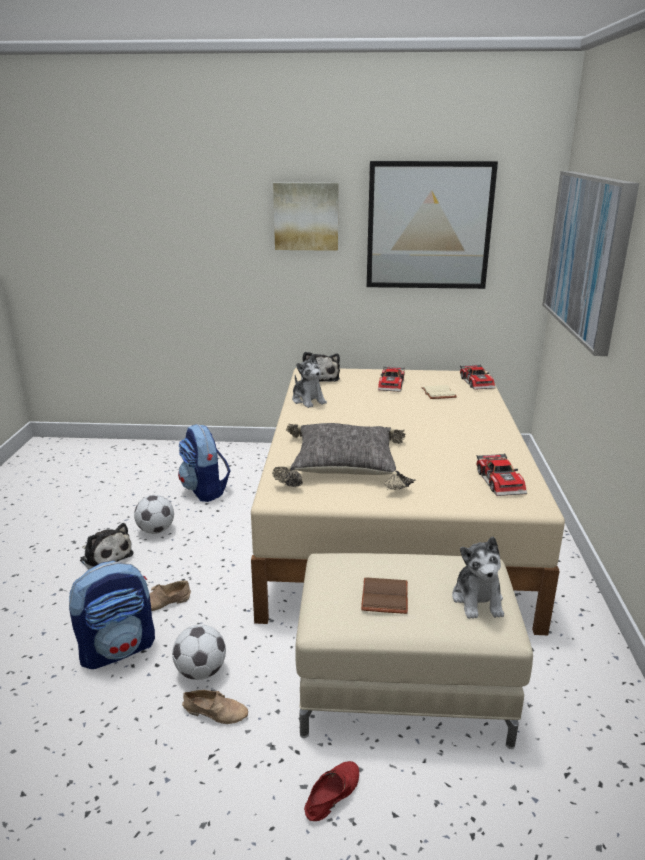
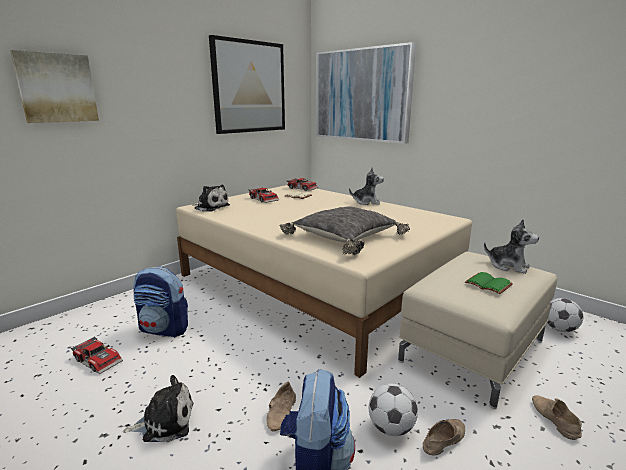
camera: 50 degrees left, 5 degrees down
football [134,495,174,534] -> football moved to [547,298,583,332]
picture [273,183,339,251] -> picture moved to [10,50,99,123]
plush toy [292,354,327,408] -> plush toy moved to [349,168,384,205]
red shoe [304,761,359,821] -> beige shoe [532,395,582,440]
brown book [361,577,408,614] -> green book [465,272,513,294]
toy car [476,453,527,496] -> toy car moved to [71,337,123,374]

